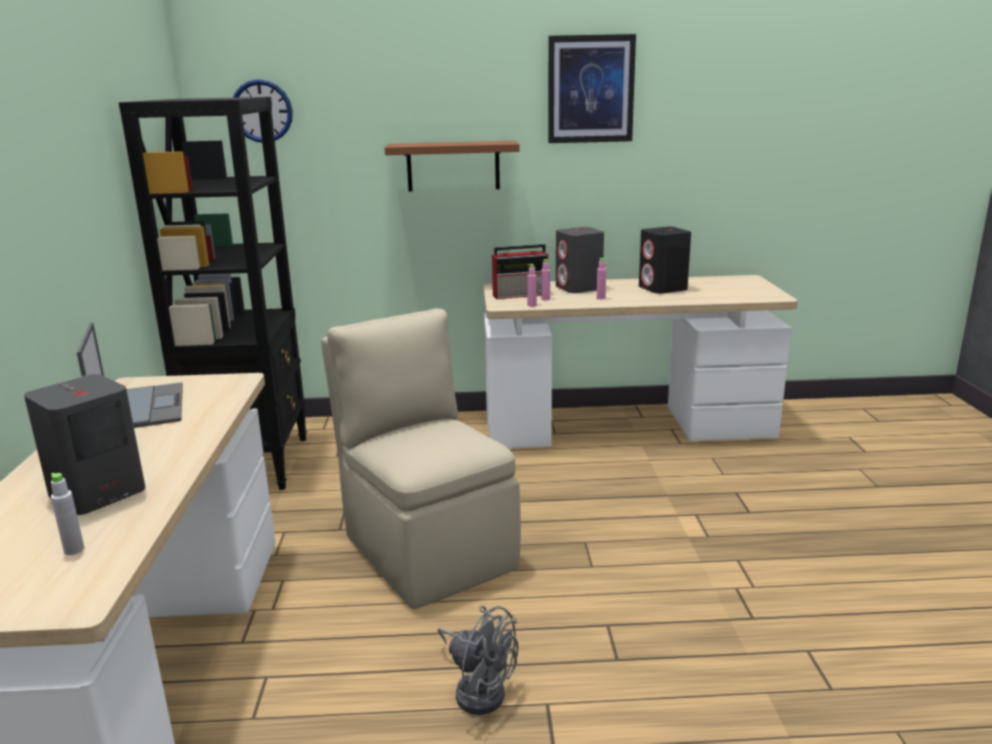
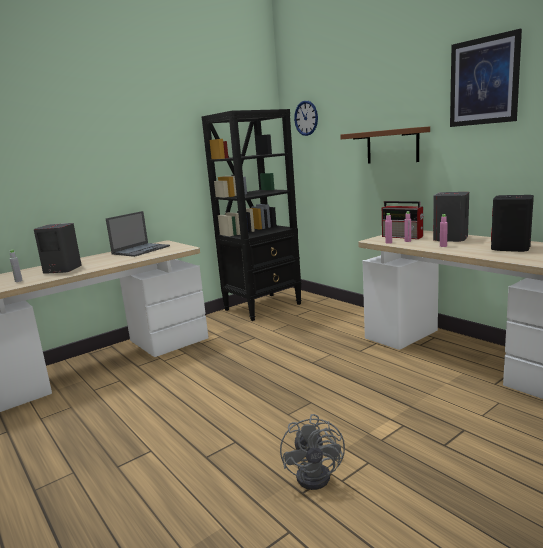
camera: 55 degrees right, 5 degrees down
beige chair [321,308,521,609] -> none
grey fan [438,606,518,715] -> grey fan moved to [280,414,345,490]

